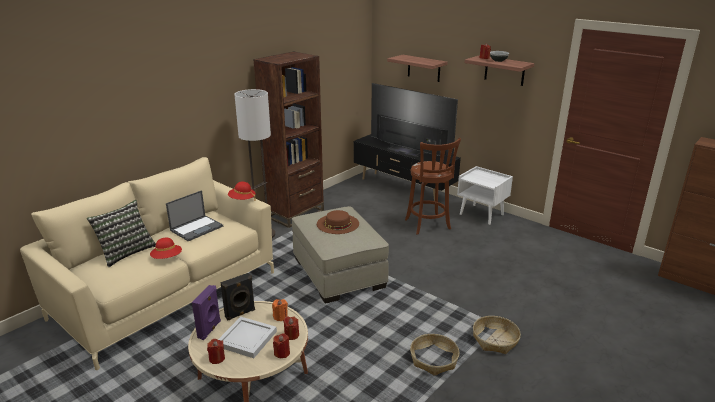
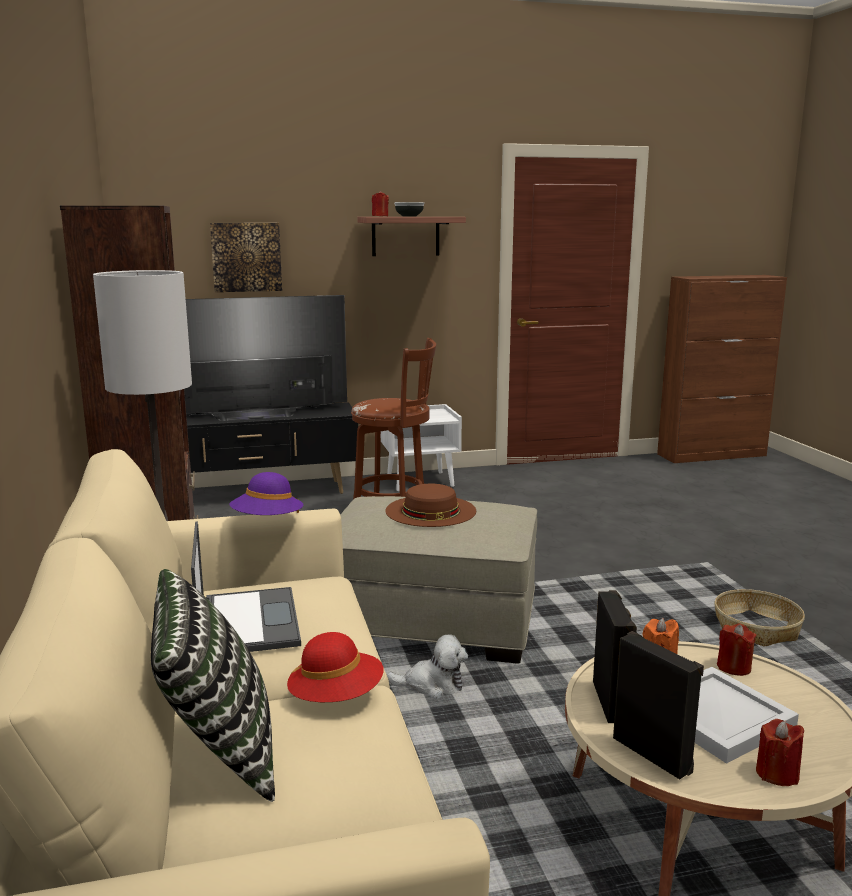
camera: 55 degrees left, 10 degrees down
purple speaker [192,285,221,340] -> black speaker [613,631,704,779]
red hat [228,182,256,201] -> purple hat [229,472,304,515]
red candle [273,333,290,358] -> none
shelf [387,55,448,82] -> picture [210,223,282,292]
basket [473,316,521,354] -> none
none -> plush toy [387,634,468,698]

